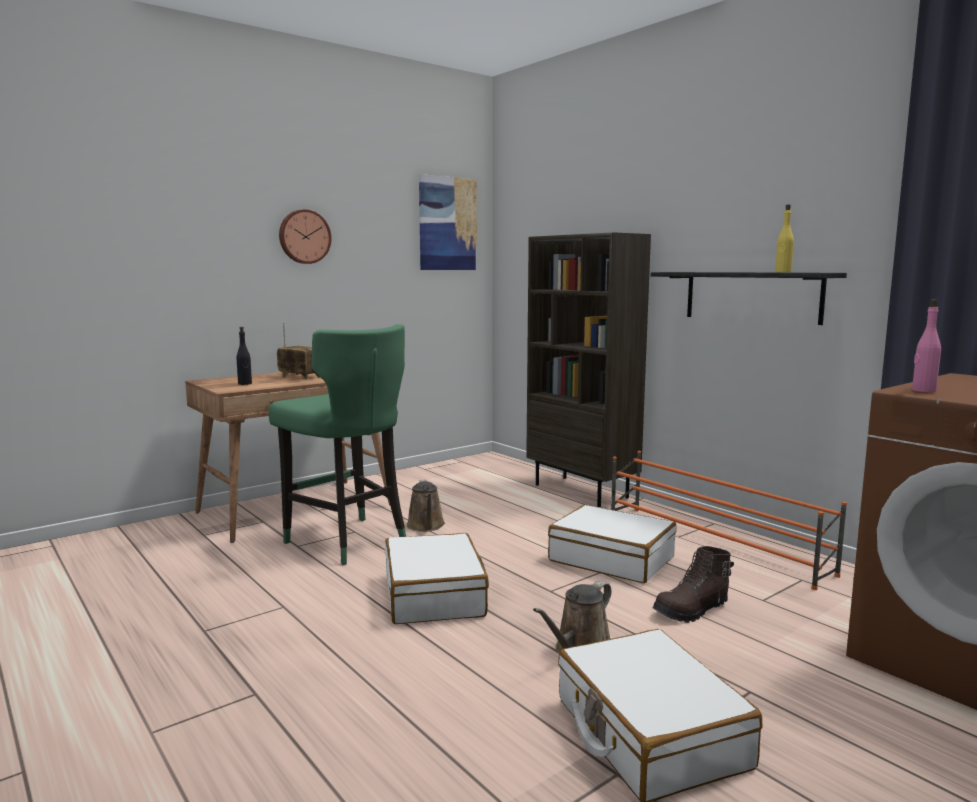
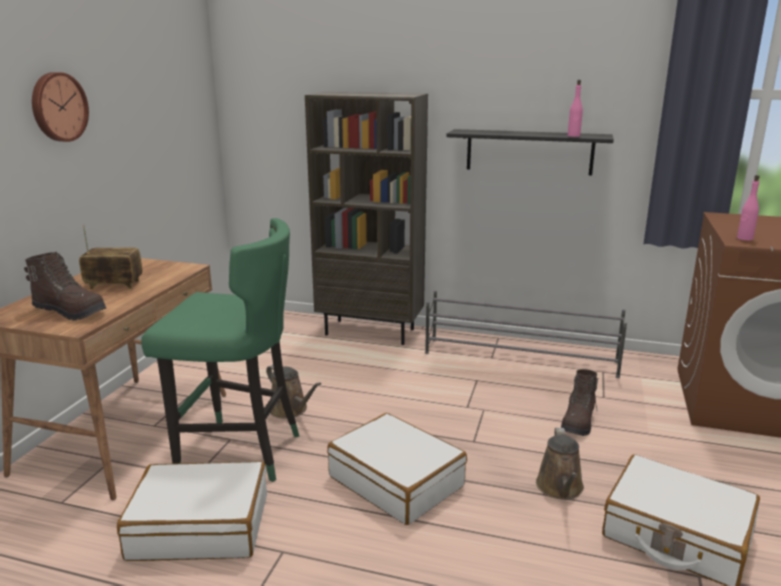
camera: 35 degrees left, 10 degrees up
black bottle [237,327,252,385] -> brown boot [24,252,106,321]
picture [419,174,477,270] -> none
white suitcase [548,505,677,583] -> white suitcase moved to [117,461,267,561]
orange shoe rack [611,451,847,590] -> grey shoe rack [425,290,627,378]
yellow bottle [775,204,794,272] -> pink bottle [568,80,583,137]

